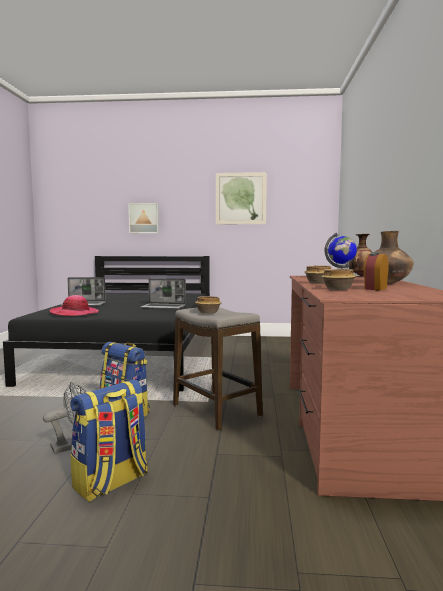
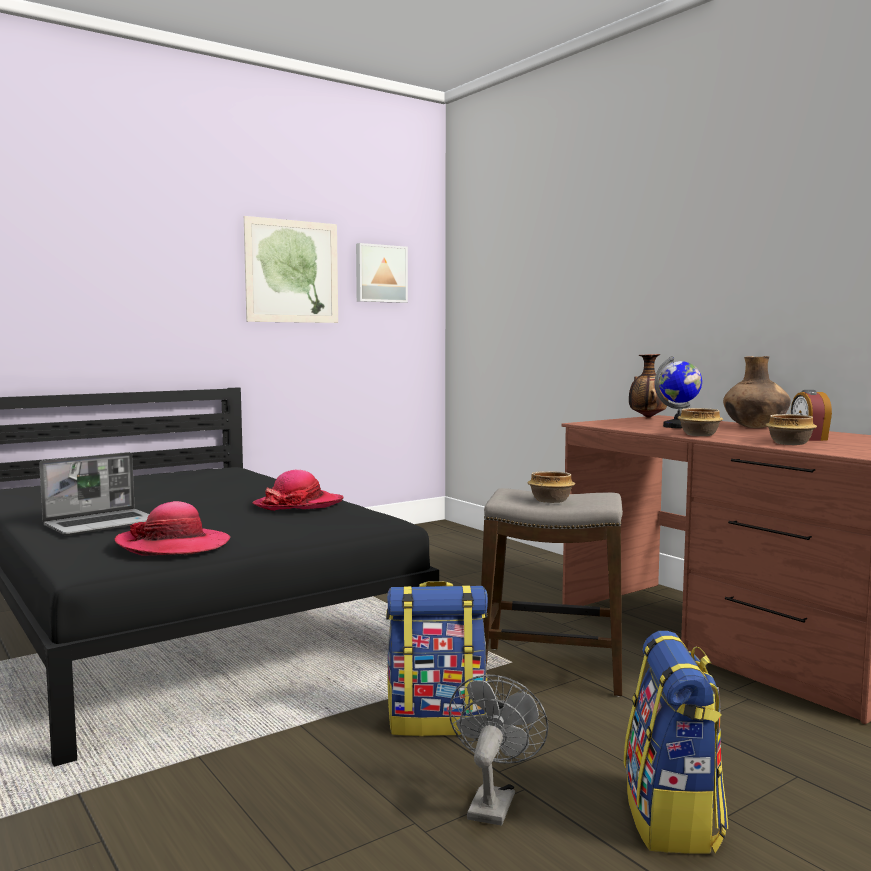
camera: 40 degrees left, 0 degrees up
picture [128,203,159,233] -> picture moved to [356,243,408,303]
laptop [140,278,186,310] -> hat [252,470,344,511]

